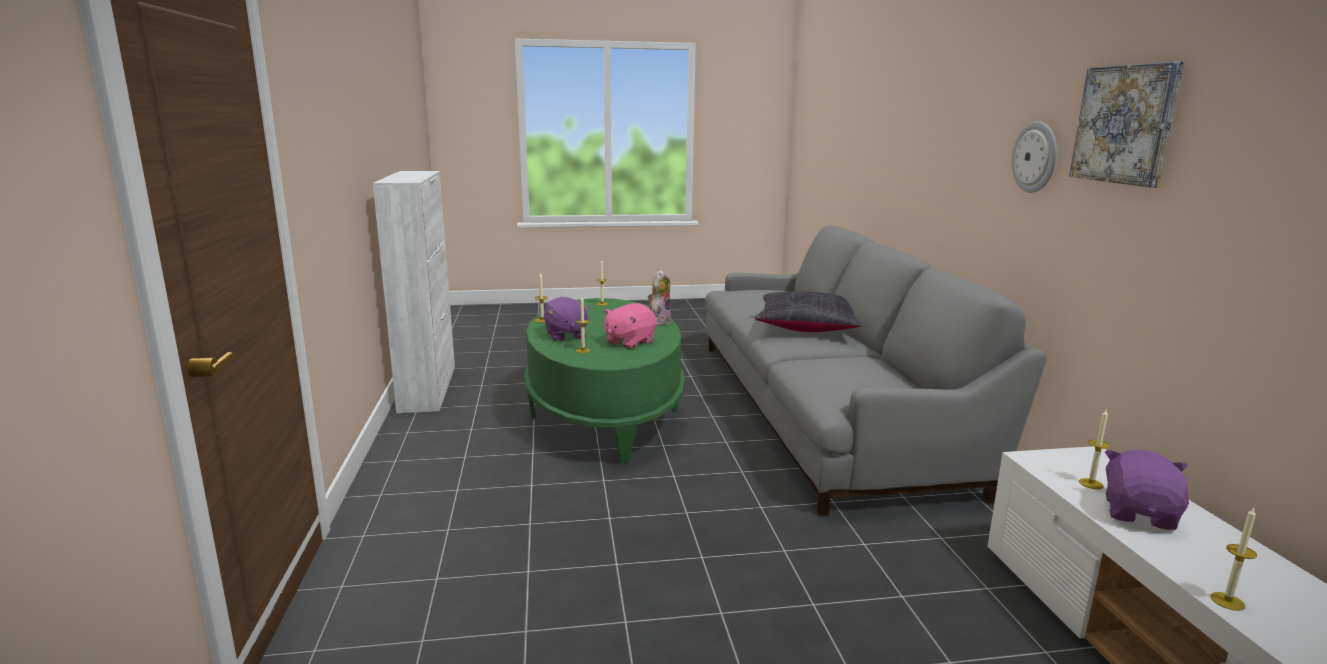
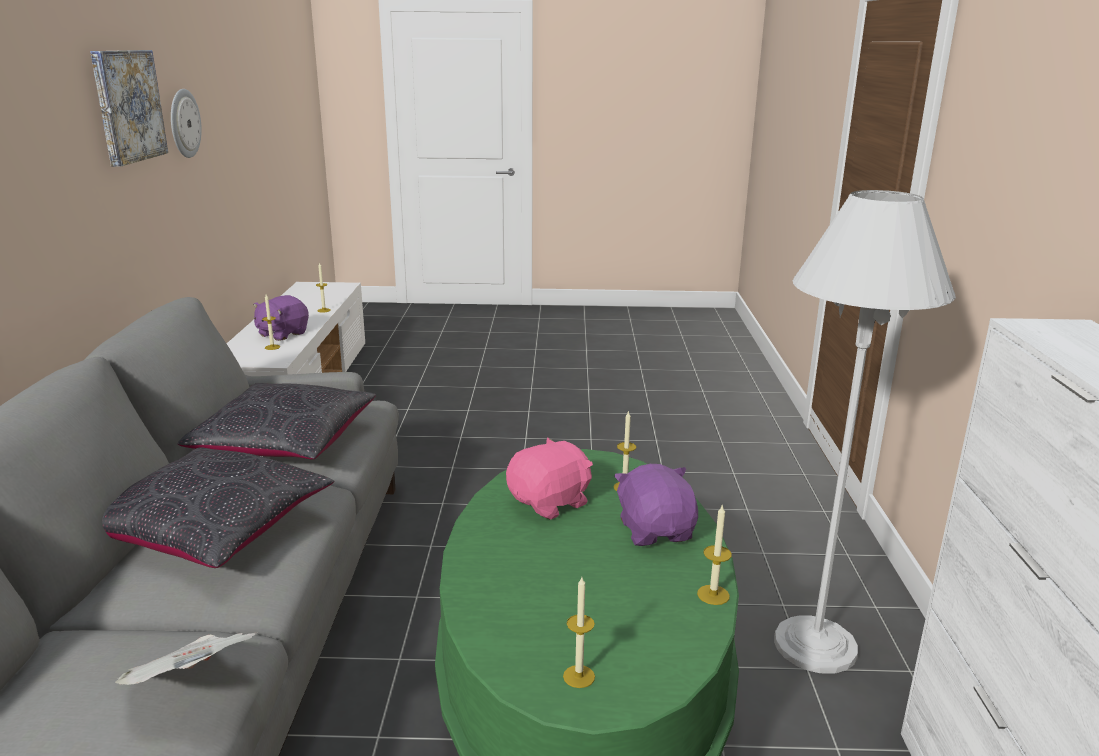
camera: 170 degrees left, 5 degrees up
plush toy [648,270,671,326] -> none
wall clock [1011,121,1057,193] -> wall clock moved to [171,89,202,158]
none -> newspaper [115,632,257,685]
none -> black pillow [178,383,376,460]
none -> white floor lamp [774,190,956,674]

